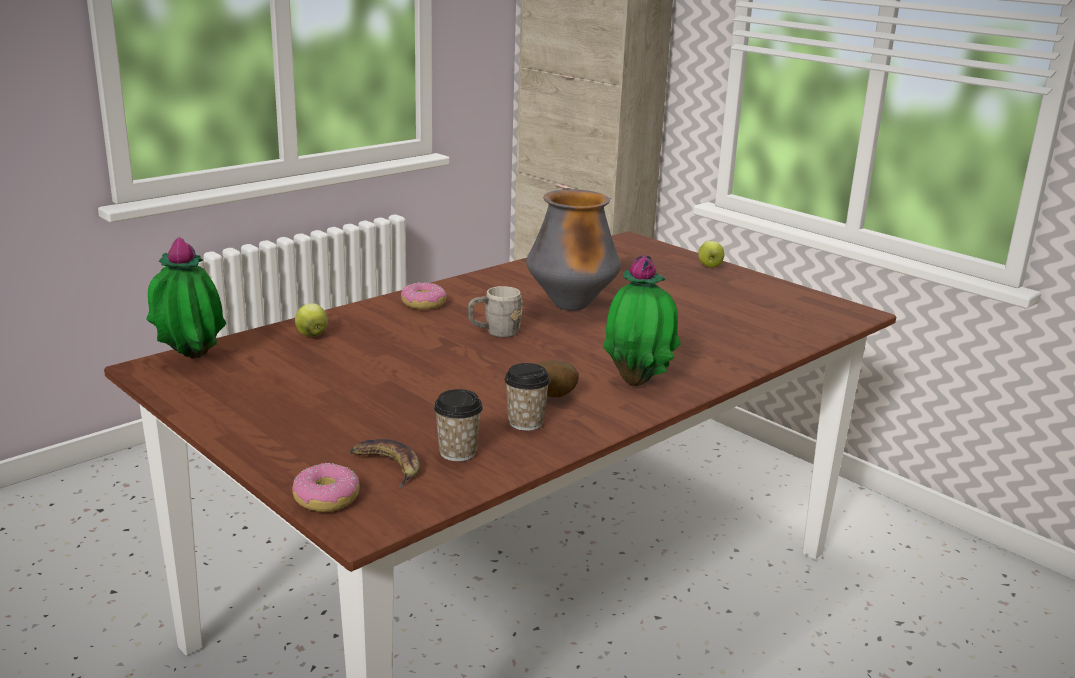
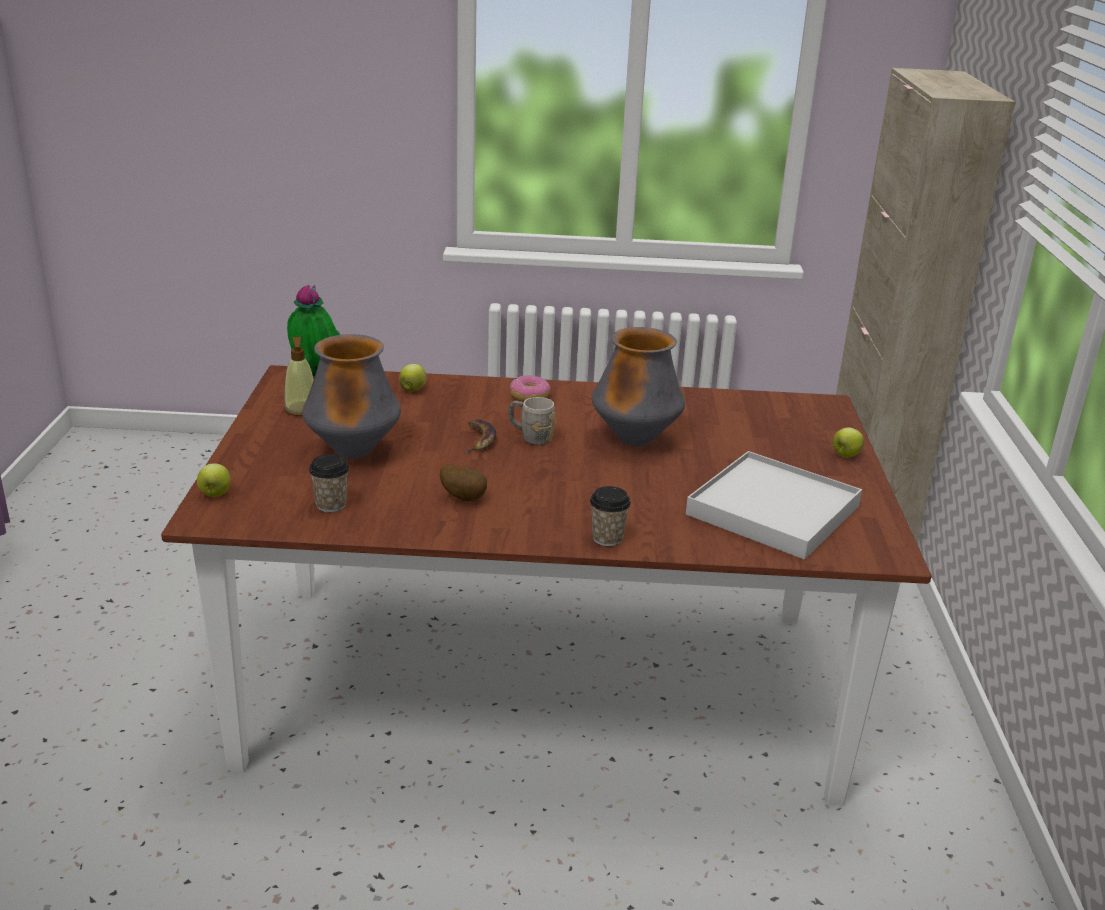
camera: 45 degrees right, 5 degrees up
donut [292,463,359,512] -> apple [197,464,231,497]
banana [349,439,420,488] -> banana moved to [464,419,496,453]
cup [504,363,550,431] -> cup moved to [590,486,631,546]
potted plant [603,255,681,386] -> none
none -> soap dispenser [284,337,314,416]
none -> vase [302,334,401,459]
none -> white tray [686,451,862,560]

